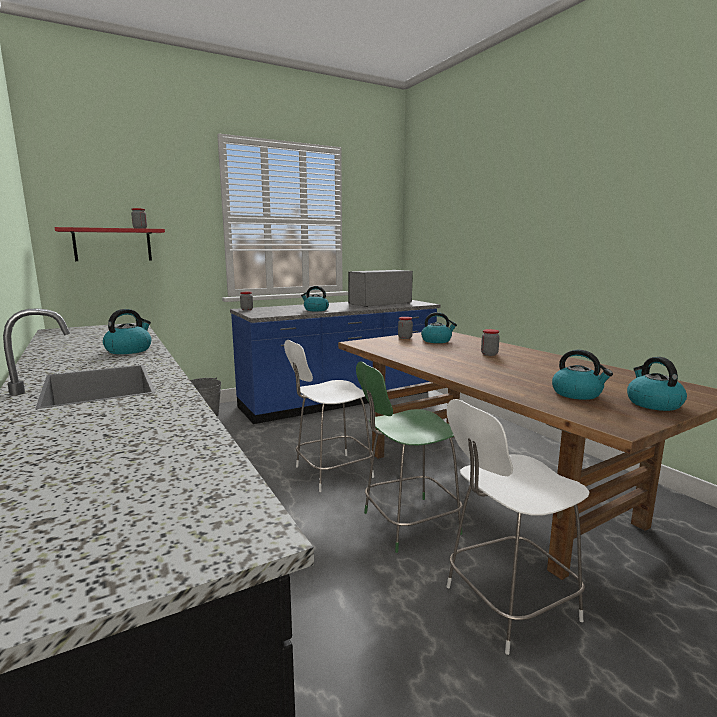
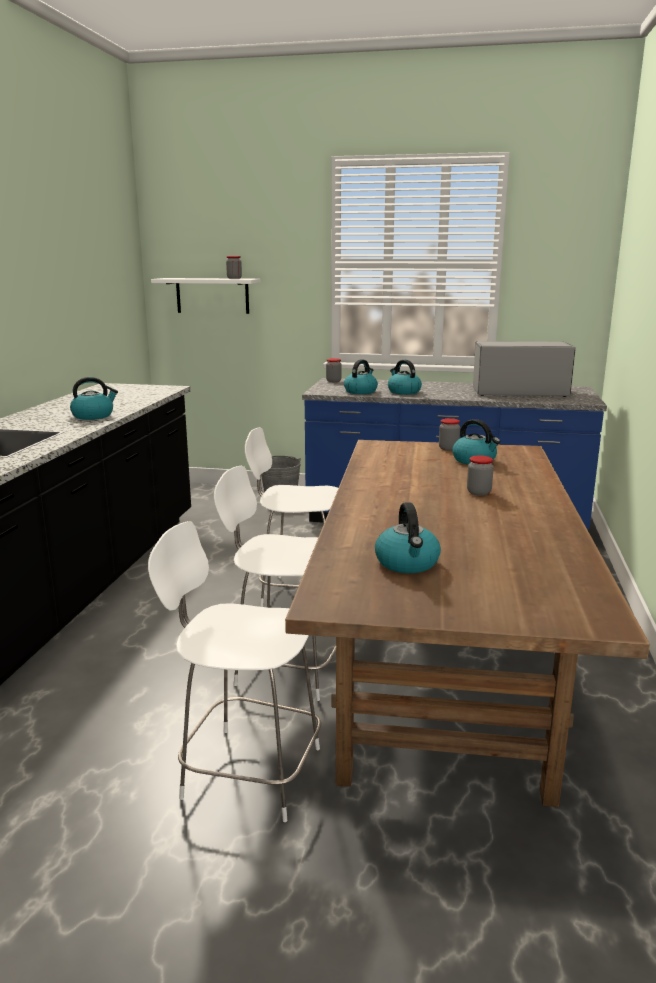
camera: 40 degrees right, 5 degrees up
red shelf [55,227,165,261] -> white shelf [151,278,260,314]
green chair [356,361,463,553] -> white chair [214,466,336,701]
kettle [627,357,687,411] -> kettle moved to [344,359,378,394]

